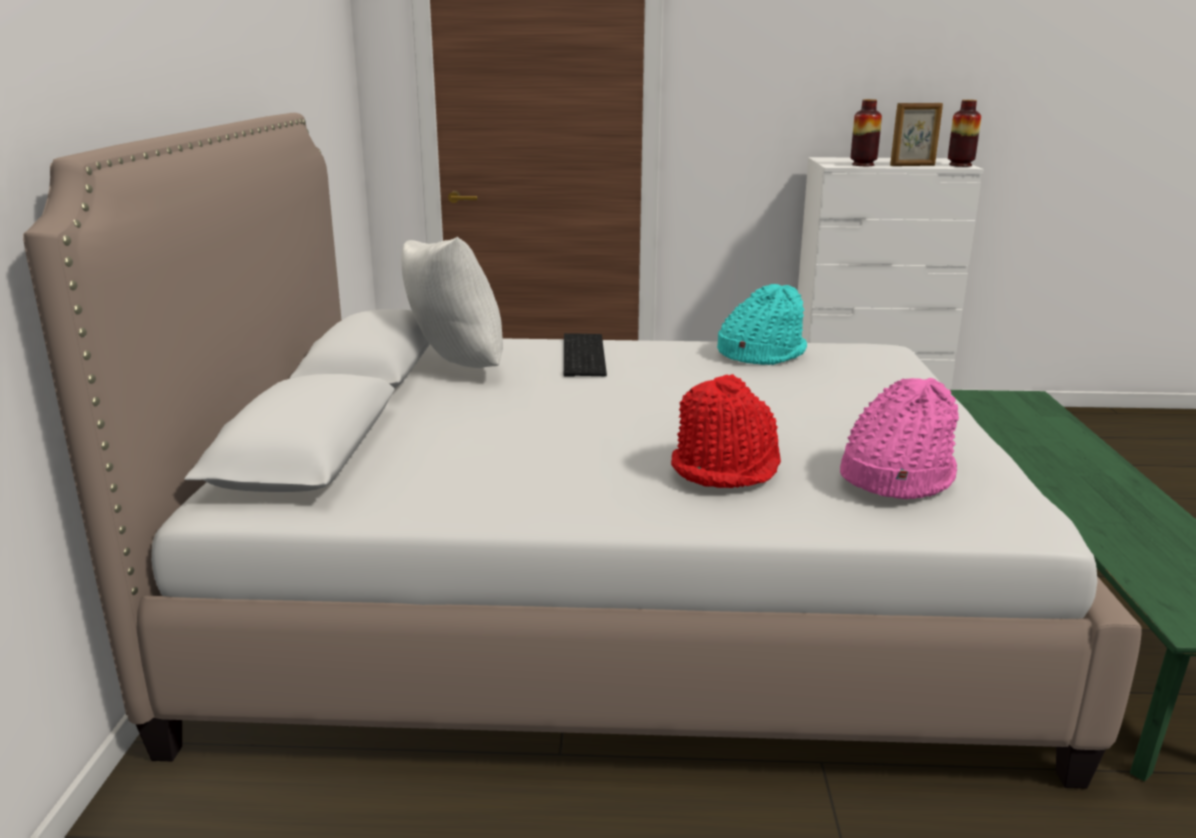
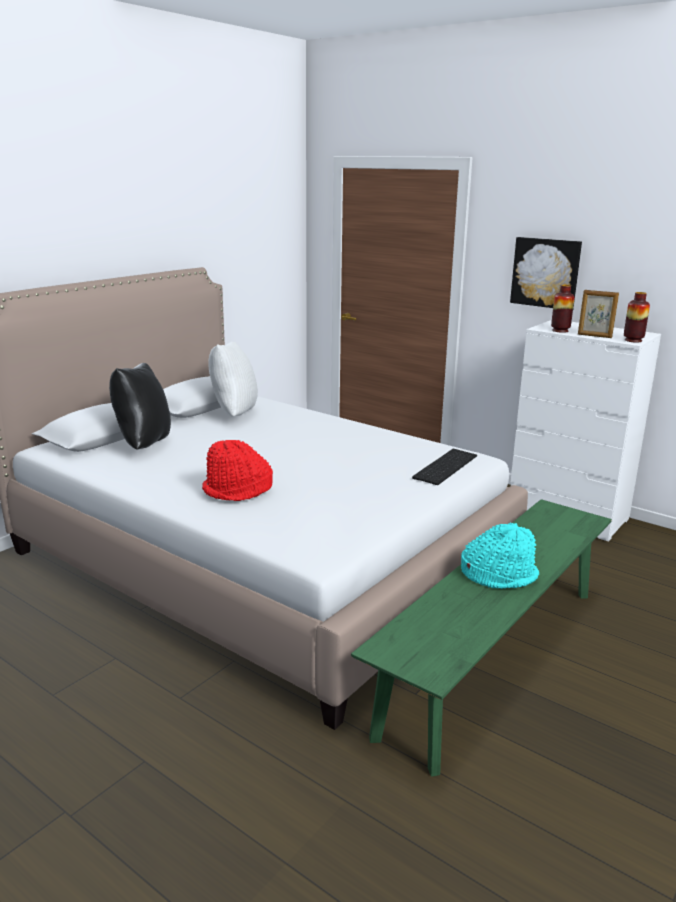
camera: 35 degrees right, 0 degrees up
keyboard [564,333,607,377] -> keyboard moved to [412,449,477,485]
turquoise hat [717,284,807,365] -> turquoise hat moved to [461,522,539,589]
pink hat [840,378,959,499] -> none
none -> black pillow [109,363,171,450]
none -> picture [510,237,582,309]

